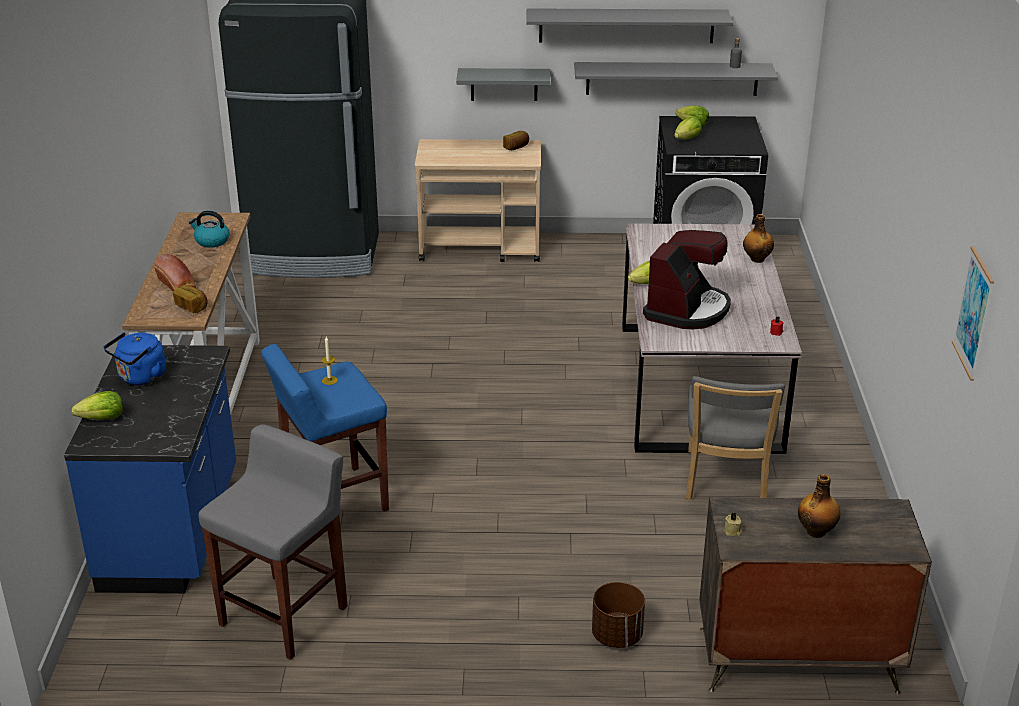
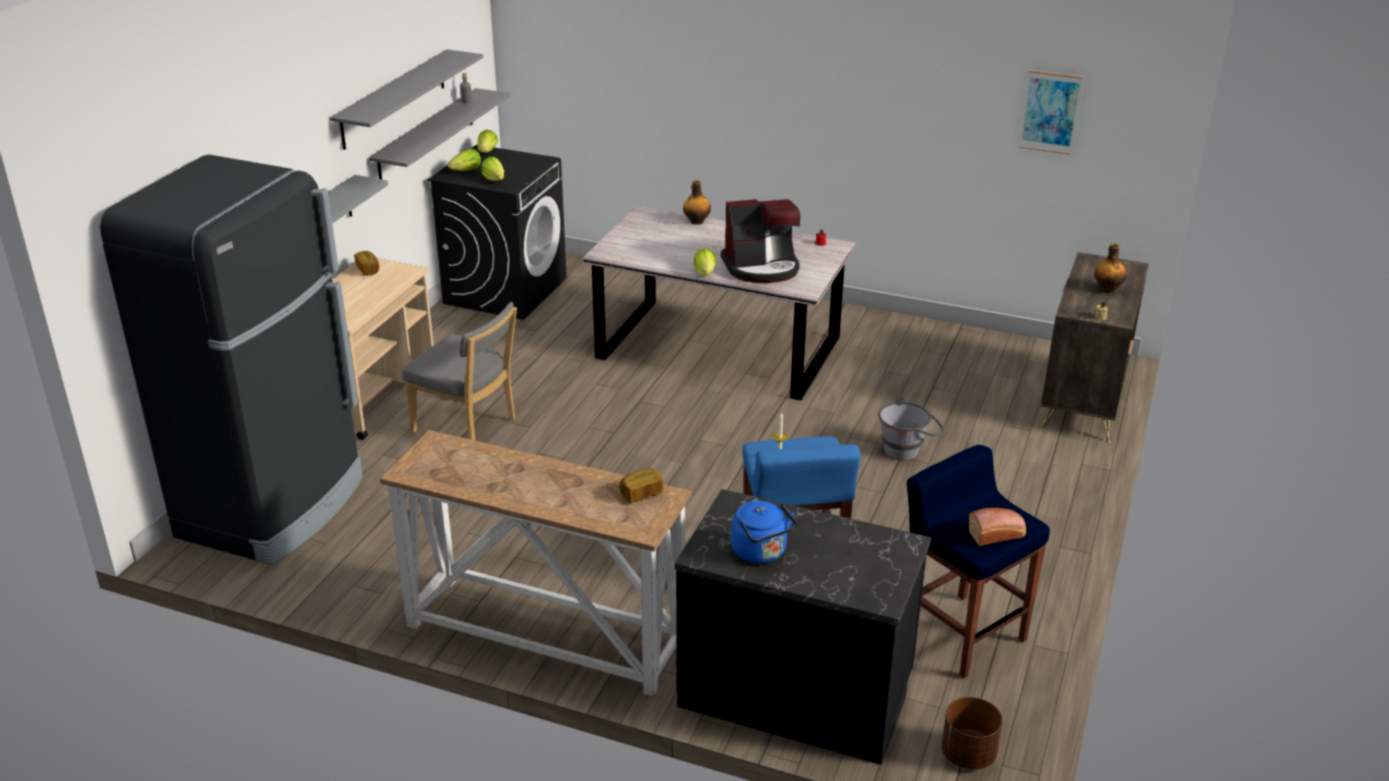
camera: 70 degrees left, 0 degrees up
blue counter [64,345,236,593] -> black counter [675,489,931,764]
lettuce [71,391,123,420] -> lettuce moved to [477,130,498,153]
bread [154,254,196,291] -> bread moved to [969,507,1026,546]
kettle [189,211,229,248] -> none
grey stool [198,424,348,660] -> blue stool [907,445,1050,679]
brown planter [592,582,645,648] -> brown planter moved to [941,697,1003,769]
coffee machine [643,230,731,329] -> coffee machine turned 120 degrees clockwise [721,199,800,283]
grey chair [686,376,785,500] -> grey chair moved to [402,302,517,440]
none -> grey bucket [878,397,944,461]

